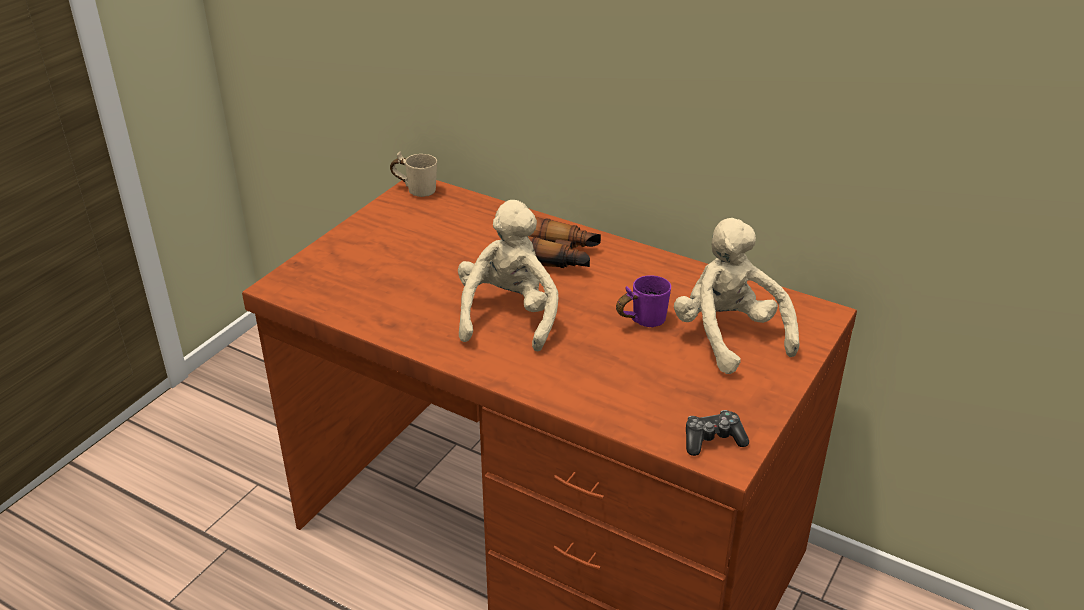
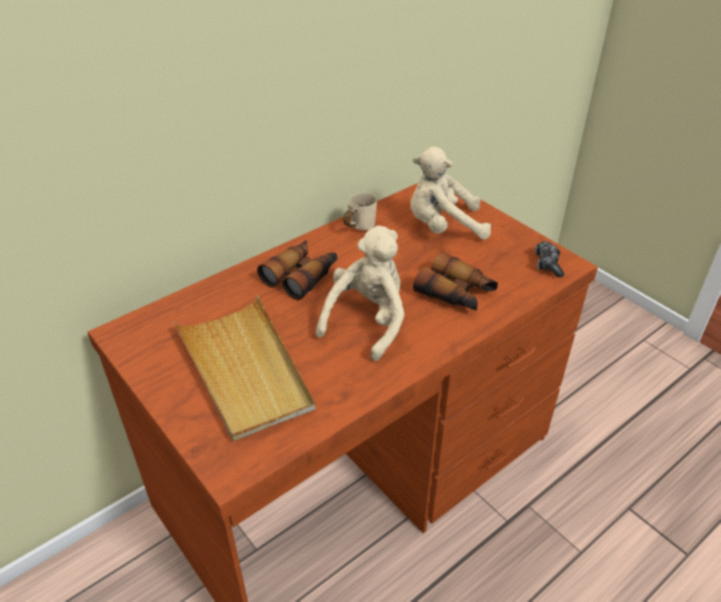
camera: 70 degrees left, 5 degrees up
beige mug [390,151,437,197] -> beige mug moved to [343,193,377,230]
beige plush toy [458,200,559,352] -> beige plush toy turned 90 degrees clockwise [316,226,405,361]
purple mug [616,275,671,327] -> none
none -> beige tray [173,295,316,441]
none -> binoculars [413,251,498,311]

